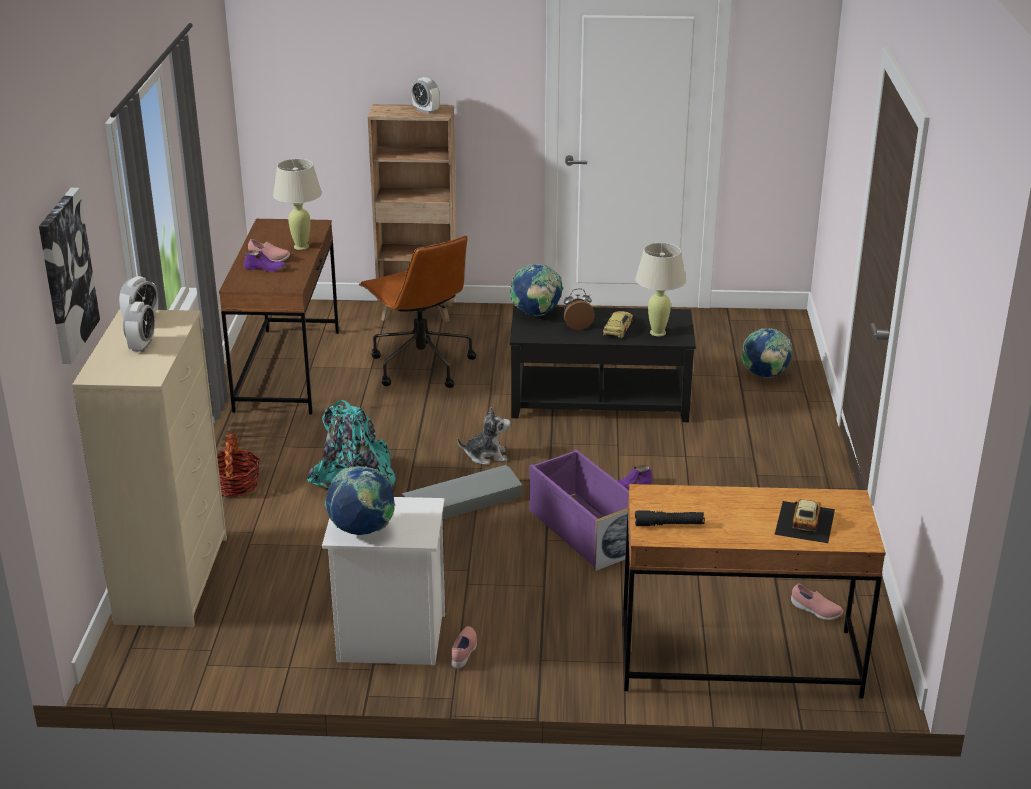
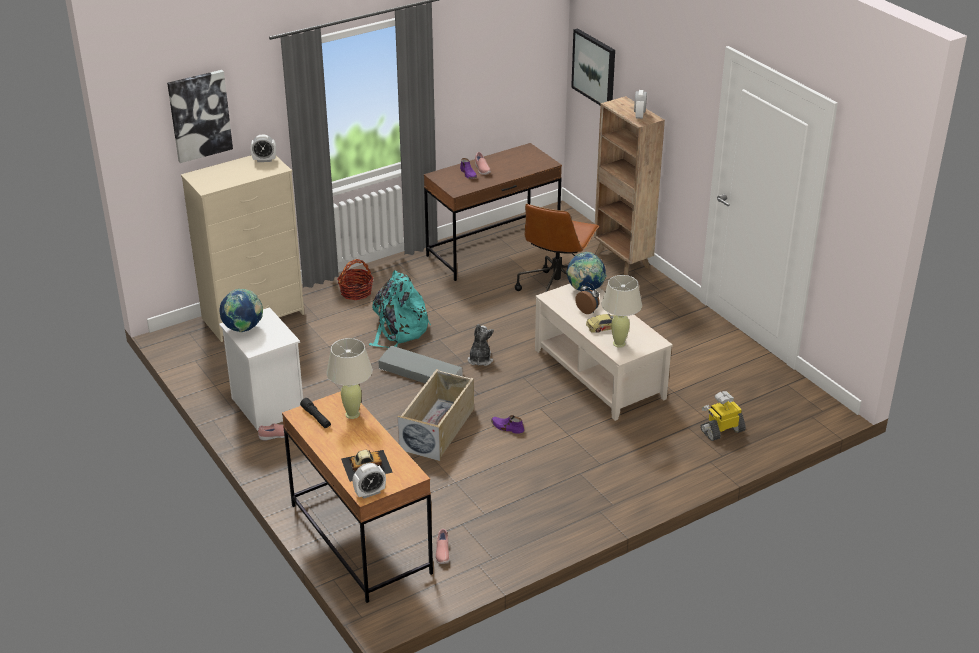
camera: 55 degrees right, 5 degrees up
alarm clock [123,301,155,352] -> alarm clock moved to [353,463,386,499]
beige table lamp [273,159,322,250] -> beige table lamp moved to [326,338,373,419]
plush toy [457,406,511,465] -> plush toy turned 135 degrees counterclockwise [468,324,494,366]
black coffee table [510,306,696,422] -> beige coffee table [535,284,673,421]
purple storage box [529,449,629,571] -> beige storage box [398,369,474,461]
globe [742,328,793,378] -> toy robot [700,391,746,441]
none -> picture [571,28,615,106]

